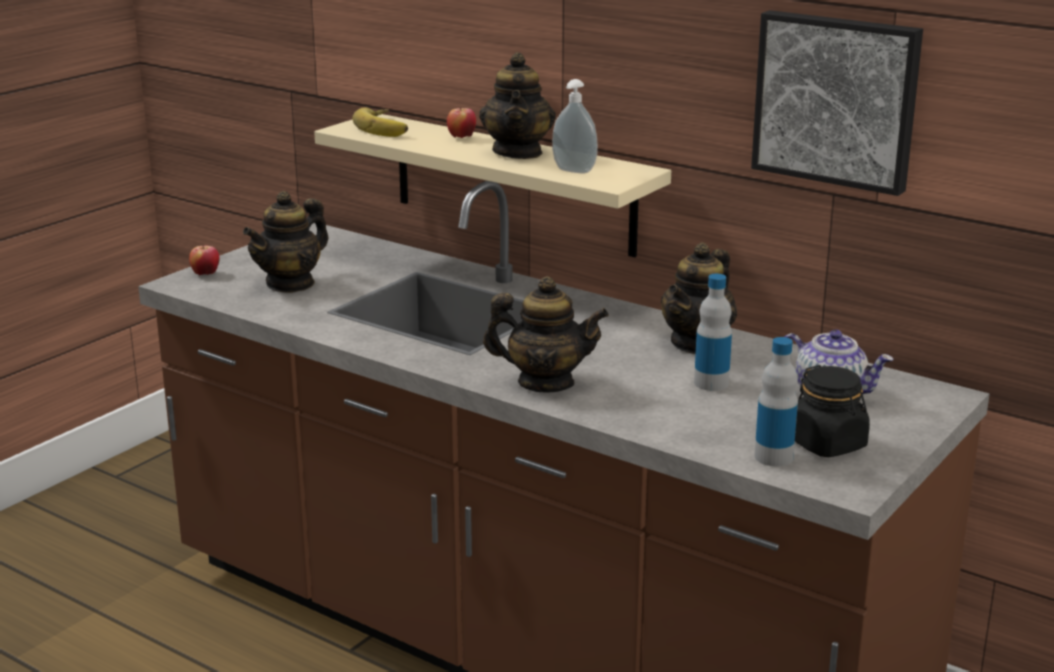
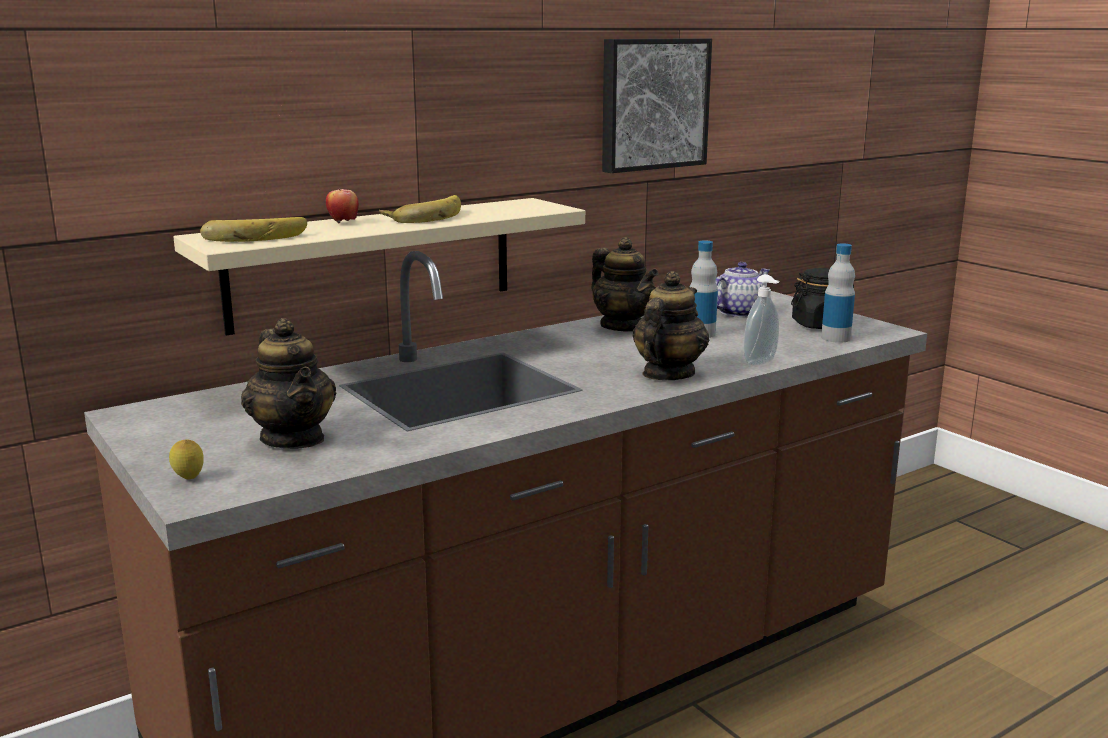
camera: 70 degrees left, 5 degrees down
apple [189,245,220,275] -> lemon [169,440,204,480]
teapot [479,52,556,159] -> banana [379,195,461,223]
soap dispenser [552,79,598,174] -> soap dispenser moved to [744,274,780,366]

